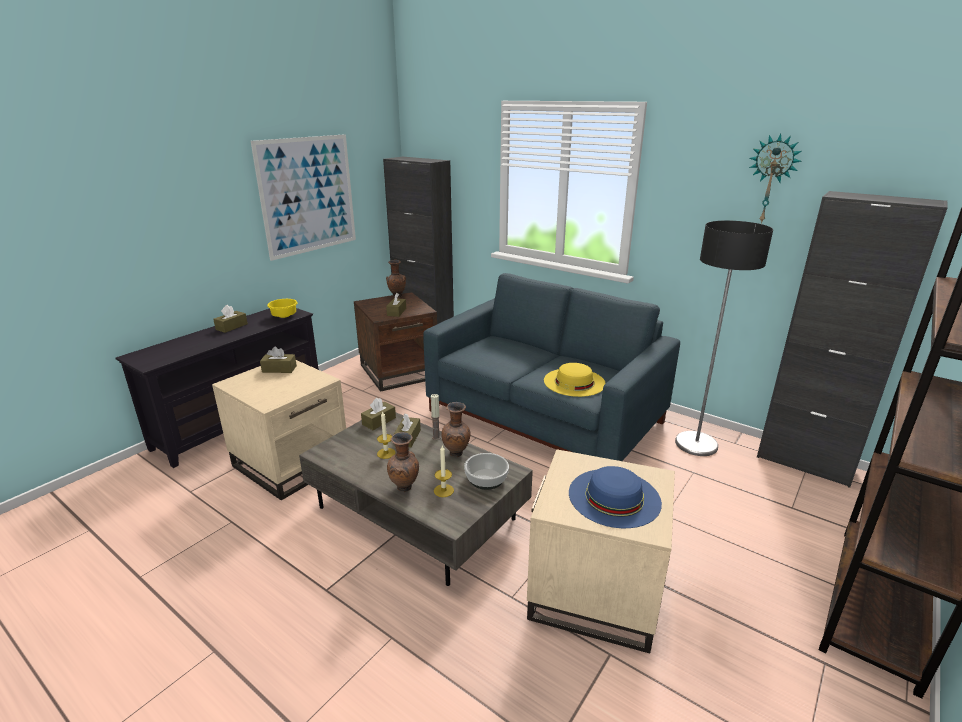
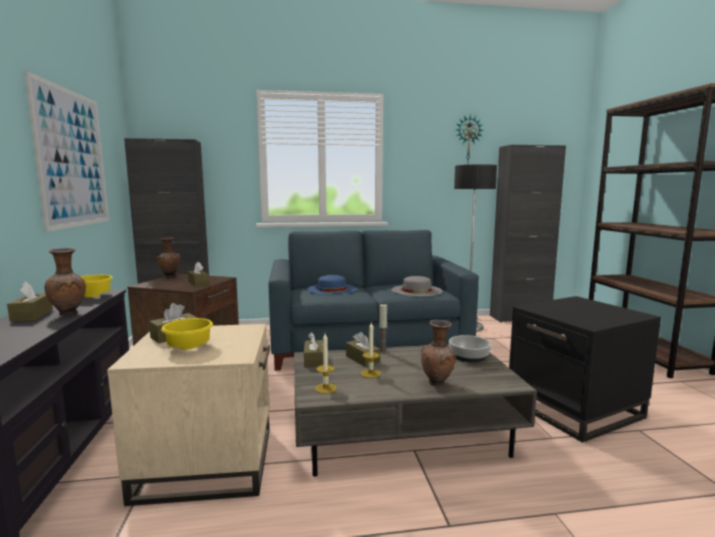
camera: 45 degrees left, 15 degrees down
candle [434,446,454,497] -> candle moved to [315,333,337,394]
brown vase [441,402,471,457] -> brown vase moved to [44,248,86,316]
beige side table [527,449,675,653] -> black side table [509,296,661,443]
yellow hat [544,363,606,397] -> grey hat [392,276,442,296]
blue hat [569,466,662,528] -> blue hat moved to [307,275,357,295]
none -> yellow bowl [161,318,213,350]

